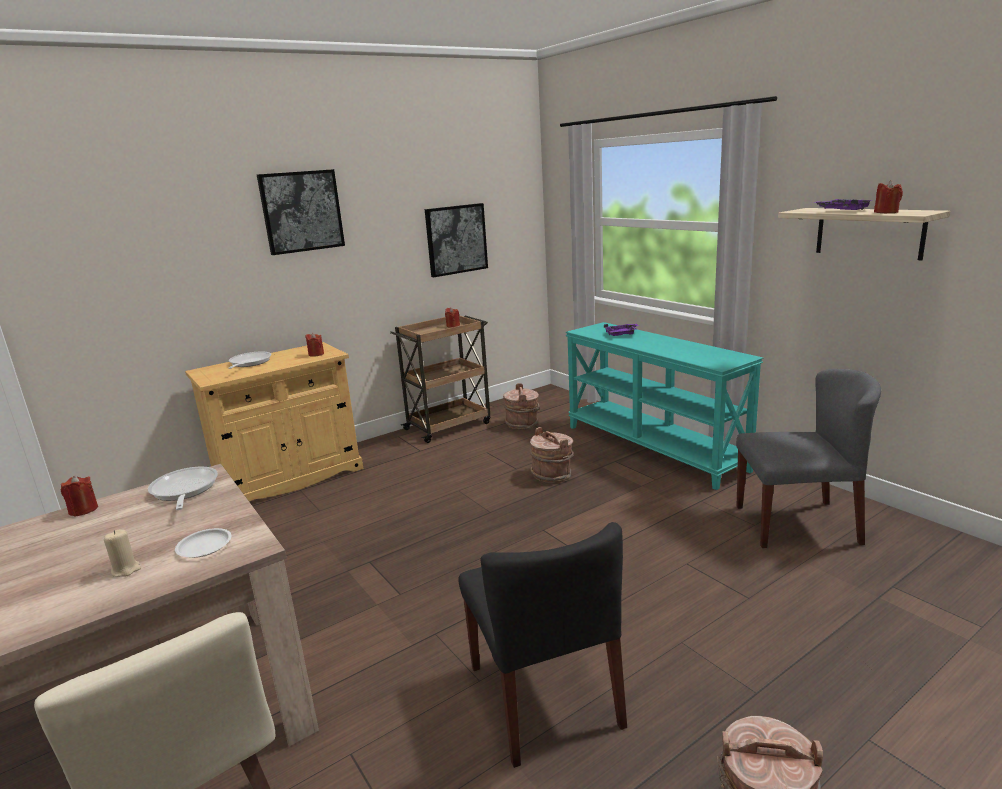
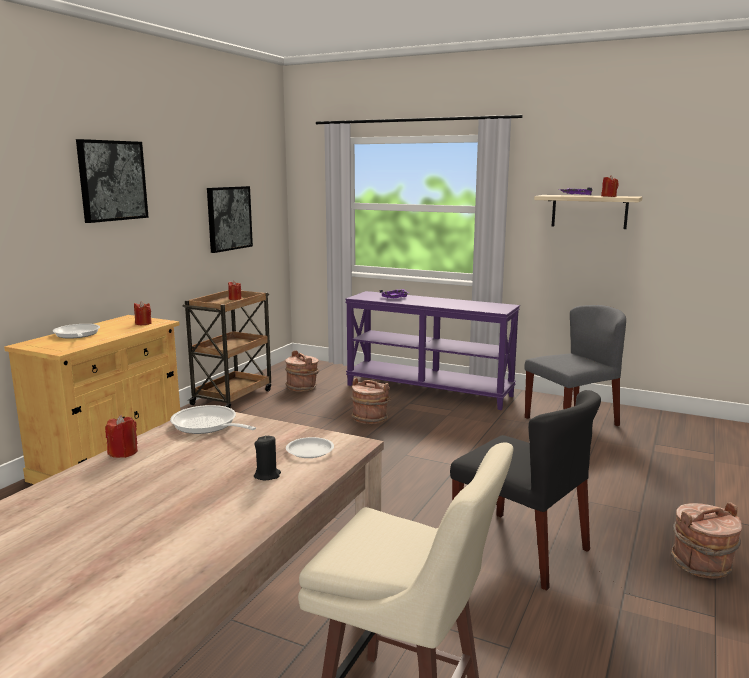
camera: 30 degrees left, 5 degrees down
beige candle [104,530,141,577] -> black candle [254,435,281,480]
turquoise console table [566,322,763,490] -> purple console table [345,291,520,410]

